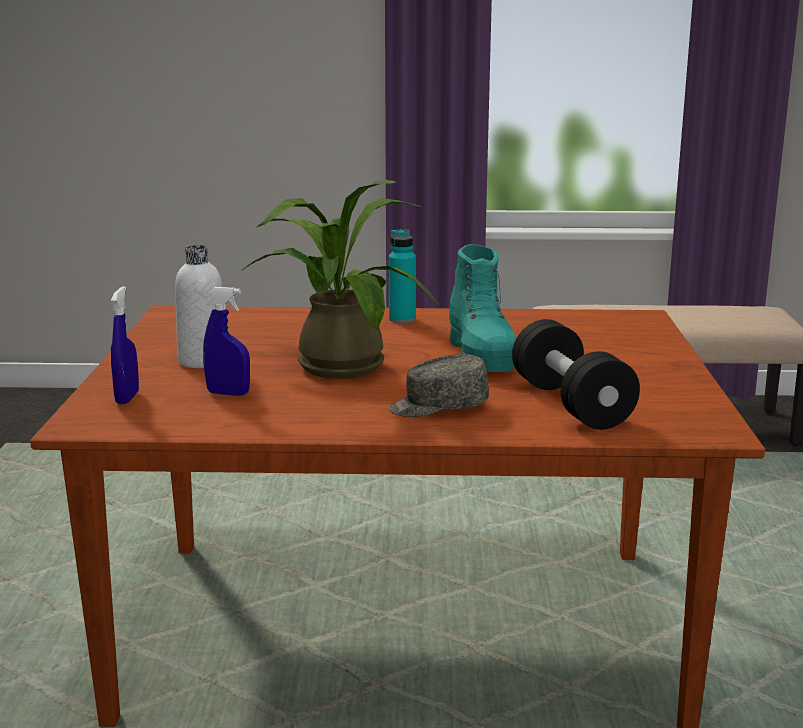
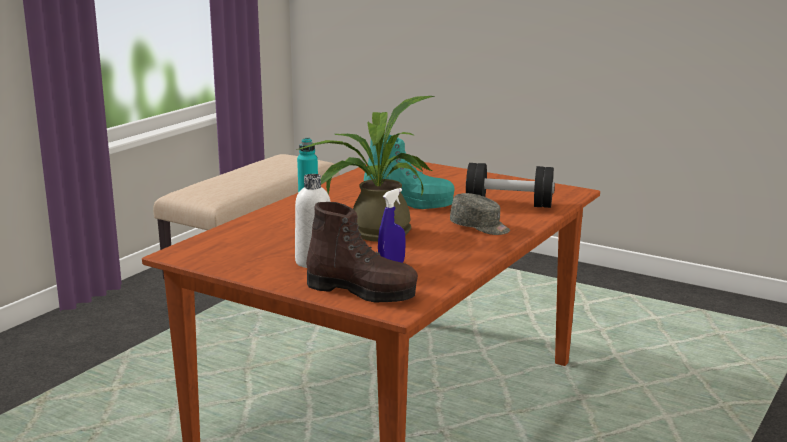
camera: 60 degrees left, 0 degrees up
blue spray bottle [111,286,139,404] -> brown boot [306,202,418,302]
grey cap [388,354,489,417] -> grey cap turned 75 degrees counterclockwise [450,193,510,235]

